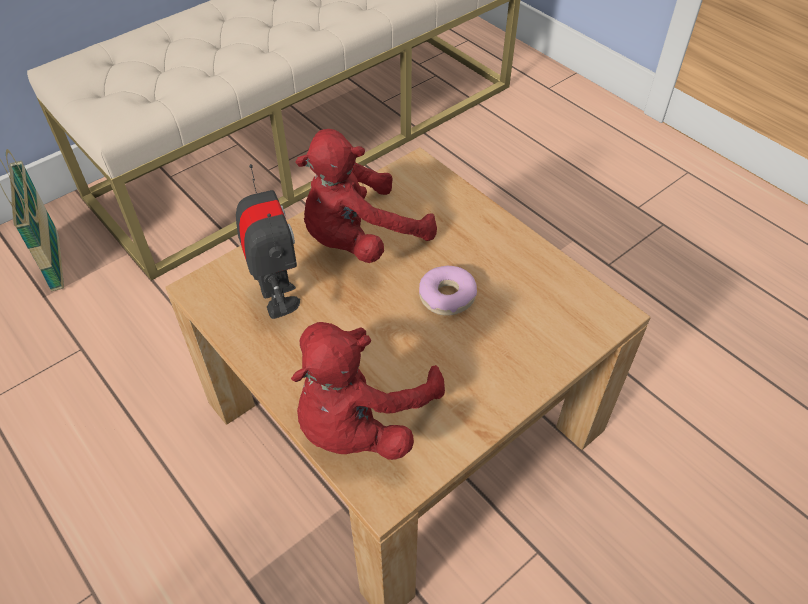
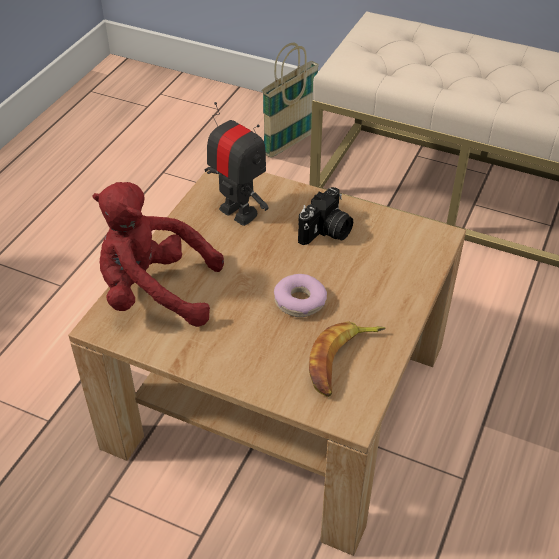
camera: 65 degrees right, 5 degrees down
toy robot [236,164,300,319] -> toy robot turned 90 degrees counterclockwise [205,102,269,226]
red plush toy [295,129,437,263] -> camera [298,187,353,245]
none -> banana [309,321,386,397]

